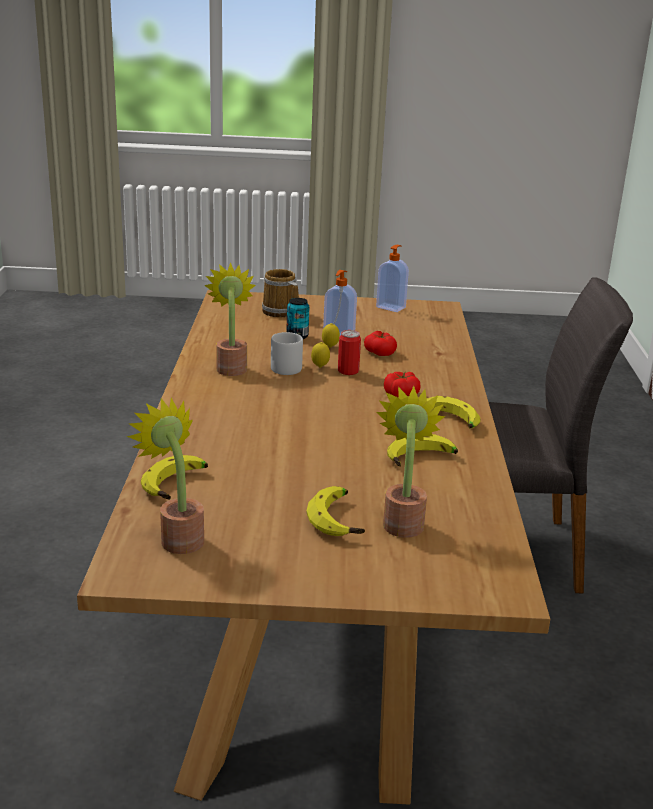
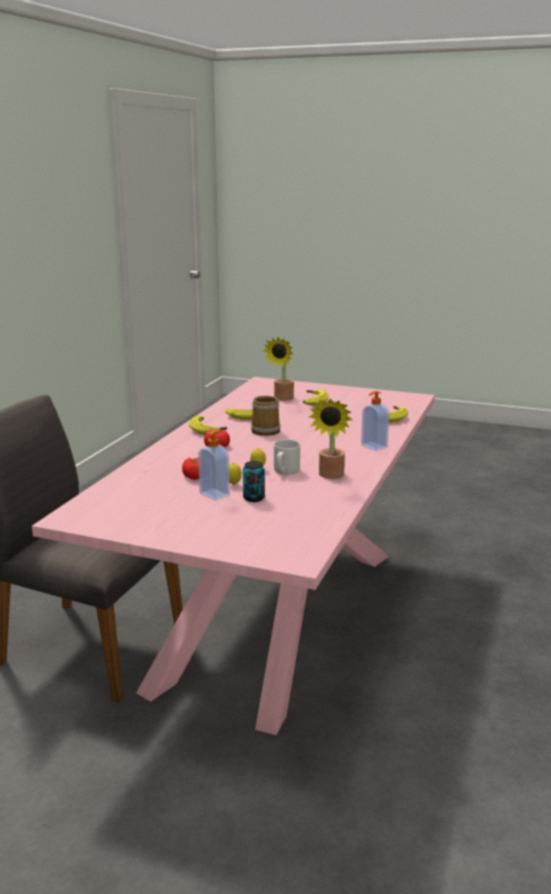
camera: 160 degrees left, 5 degrees down
brown dining table [77,290,550,805] -> pink dining table [32,377,435,735]
potted plant [127,398,204,554] -> none
mug [262,269,299,317] -> mug moved to [251,396,280,436]
can [338,330,361,375] -> none
soap dispenser [376,245,409,312] -> soap dispenser moved to [361,391,389,451]

